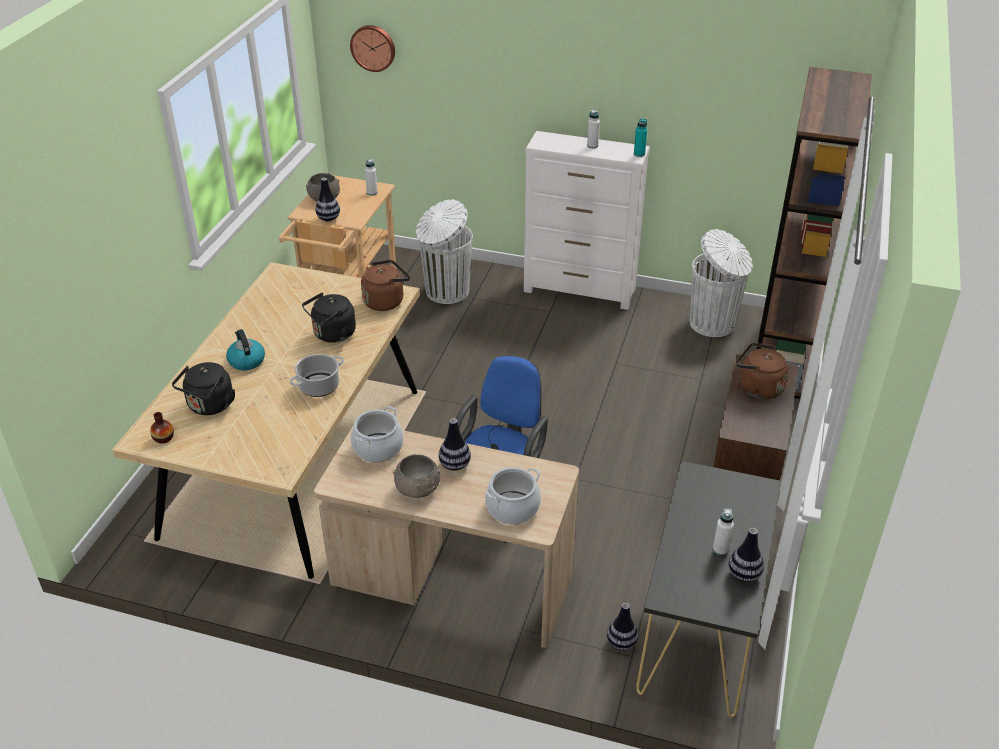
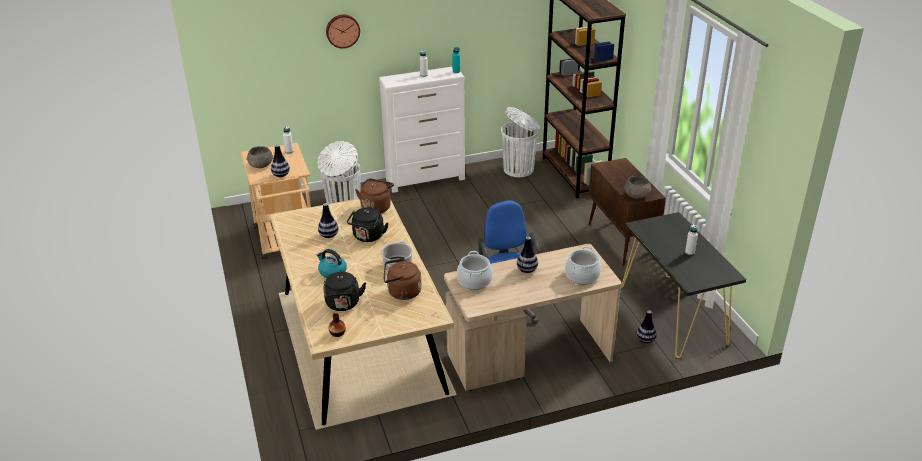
camera: 35 degrees left, 5 degrees down
wall clock [350,25,395,72] -> wall clock moved to [326,15,360,49]
grey bowl [393,454,440,498] -> grey bowl moved to [624,176,652,199]
vase [728,528,764,582] -> vase moved to [318,203,338,238]
brown kettle [736,343,788,399] -> brown kettle moved to [384,258,422,300]

